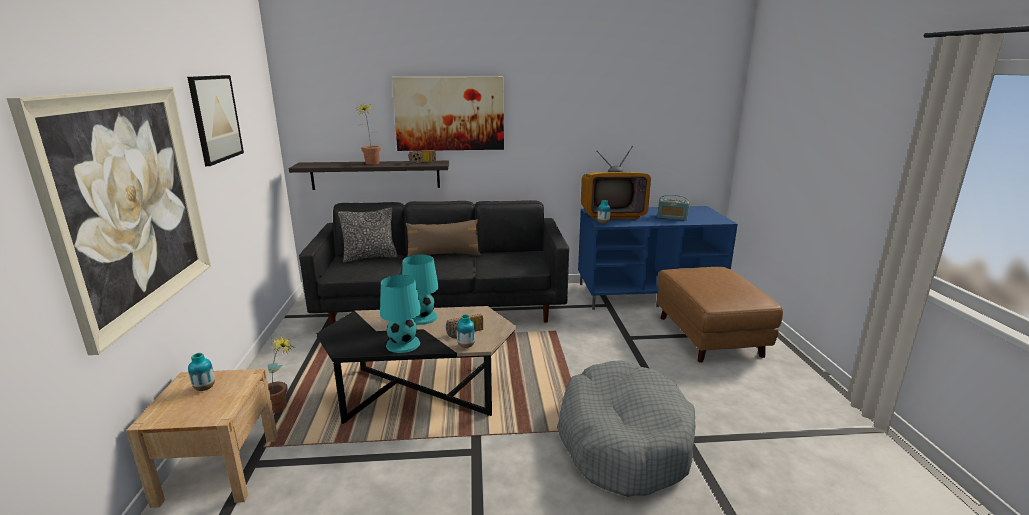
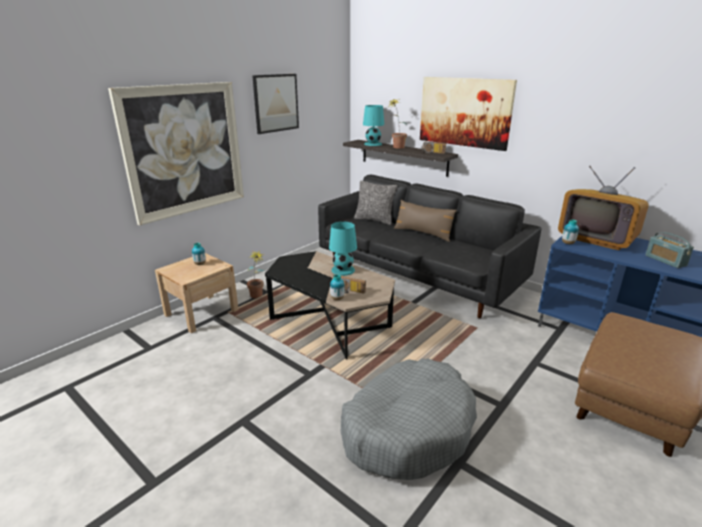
camera: 45 degrees right, 5 degrees up
turquoise table lamp [380,275,421,353] -> turquoise table lamp moved to [363,105,384,146]

